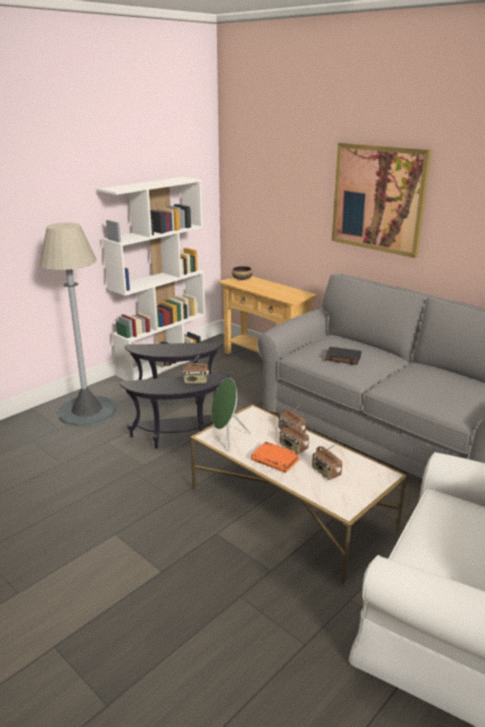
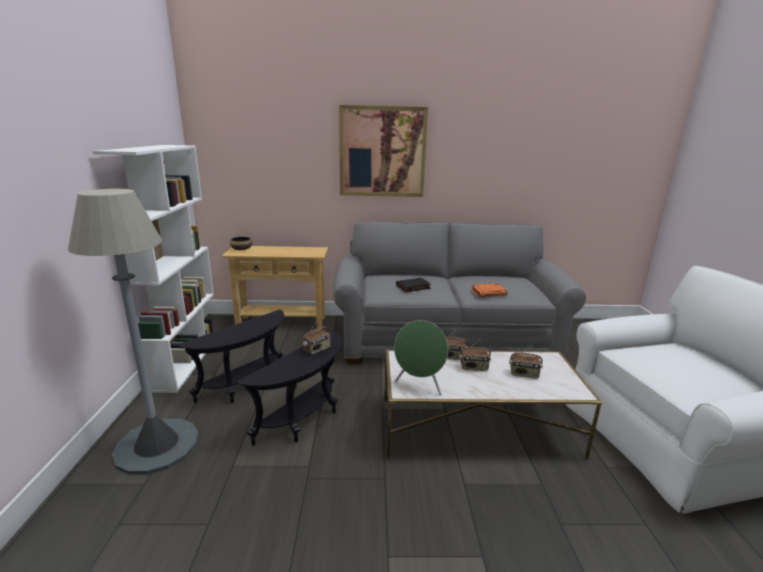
camera: 45 degrees left, 5 degrees down
orange book [251,442,300,473] -> orange book moved to [471,283,507,297]

